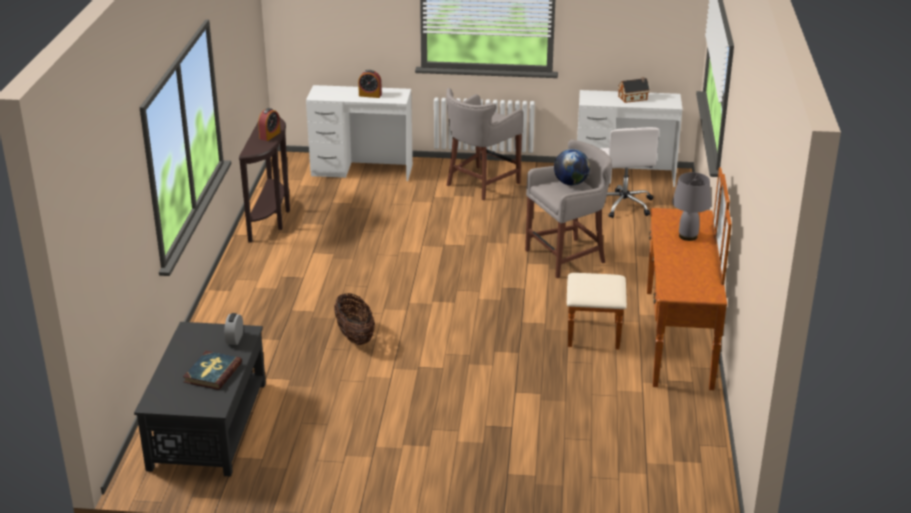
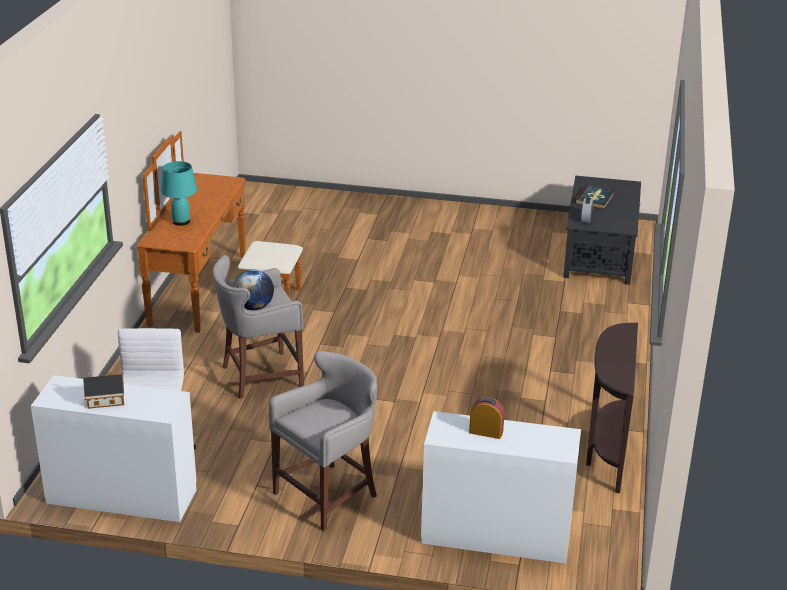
camera: 175 degrees left, 0 degrees up
alarm clock [258,108,280,141] -> none
basket [334,293,375,345] -> none
grey table lamp [672,172,711,241] -> turquoise table lamp [161,161,197,226]

